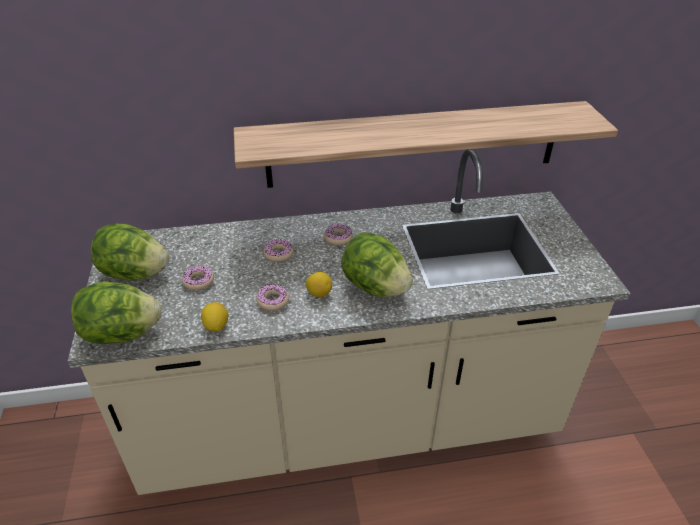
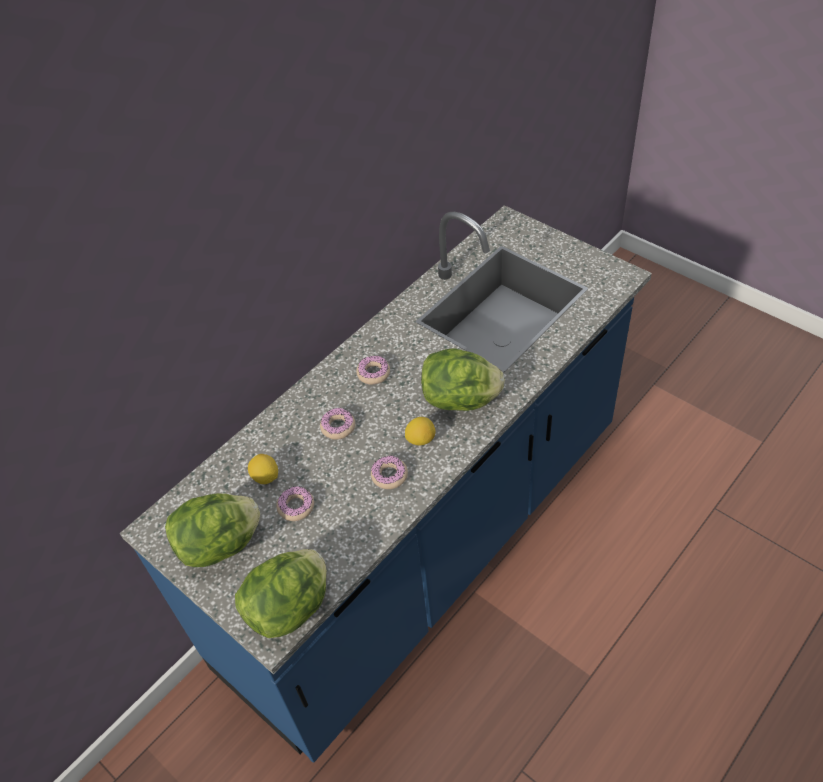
camera: 35 degrees left, 10 degrees up
beige counter [68,149,630,495] -> blue counter [120,205,652,763]
lemon [201,302,228,332] -> lemon moved to [248,454,278,484]
shelf [234,101,618,188] -> none

